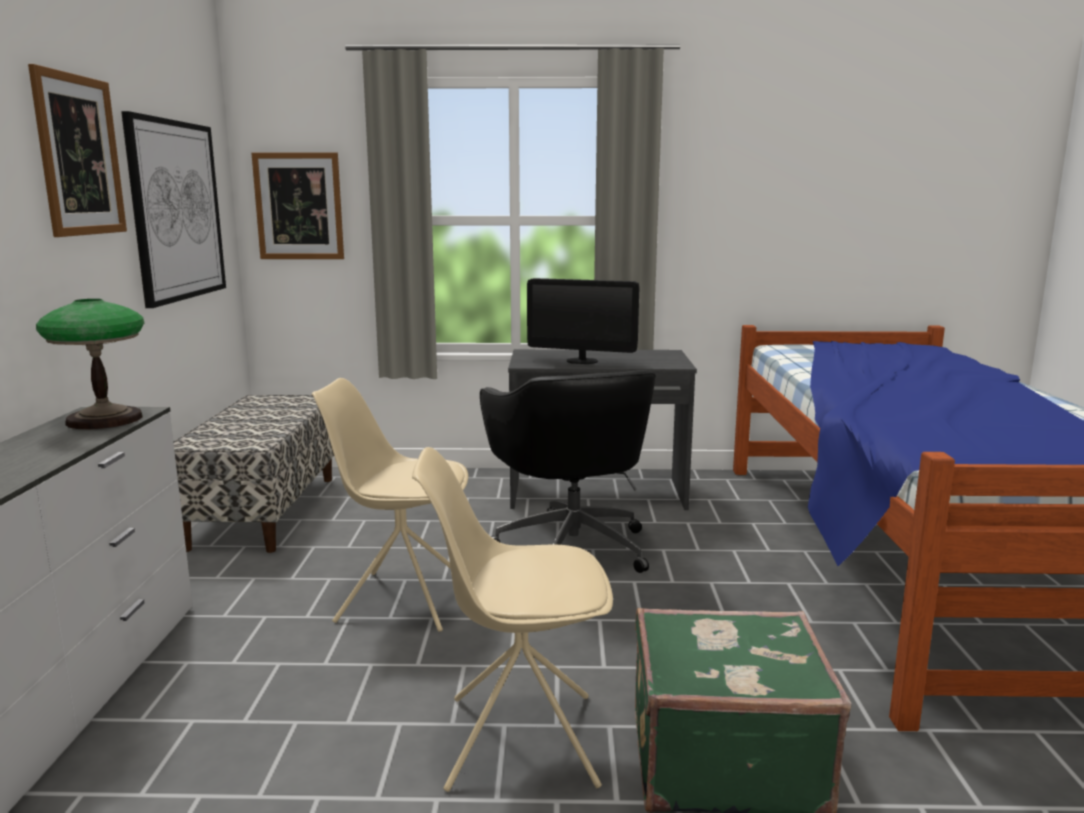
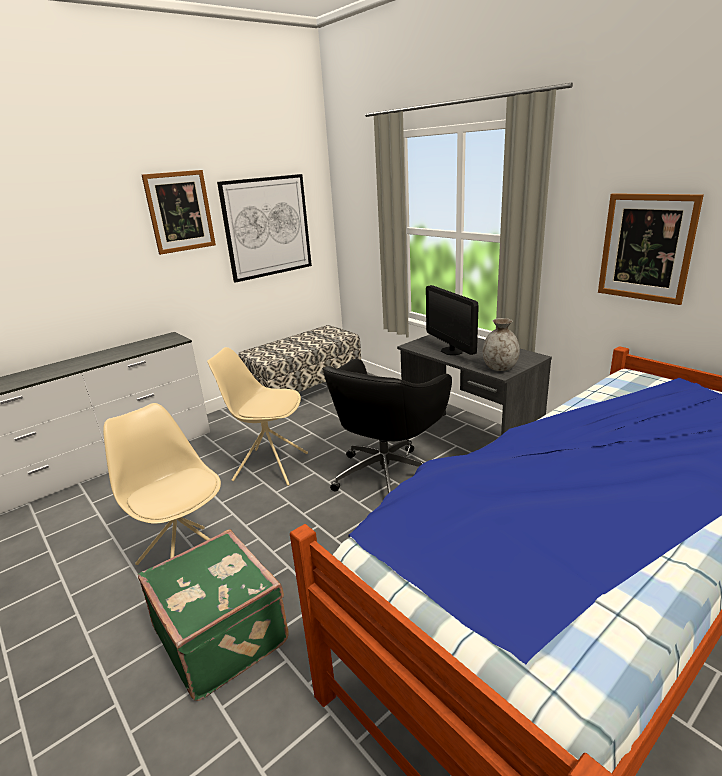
camera: 50 degrees right, 10 degrees up
table lamp [36,299,144,429] -> none
picture [251,152,344,259] -> picture moved to [598,193,704,305]
beige chair [312,378,468,632] -> beige chair turned 45 degrees counterclockwise [207,347,308,486]
none -> grey vase [483,318,520,371]

